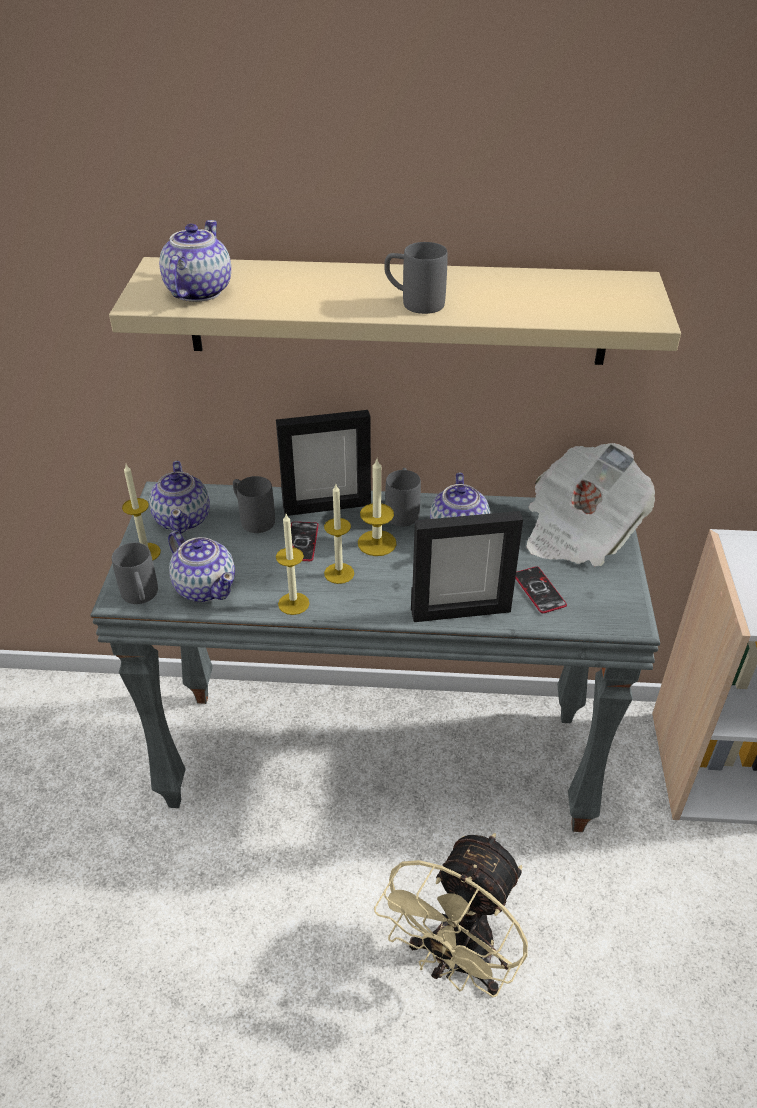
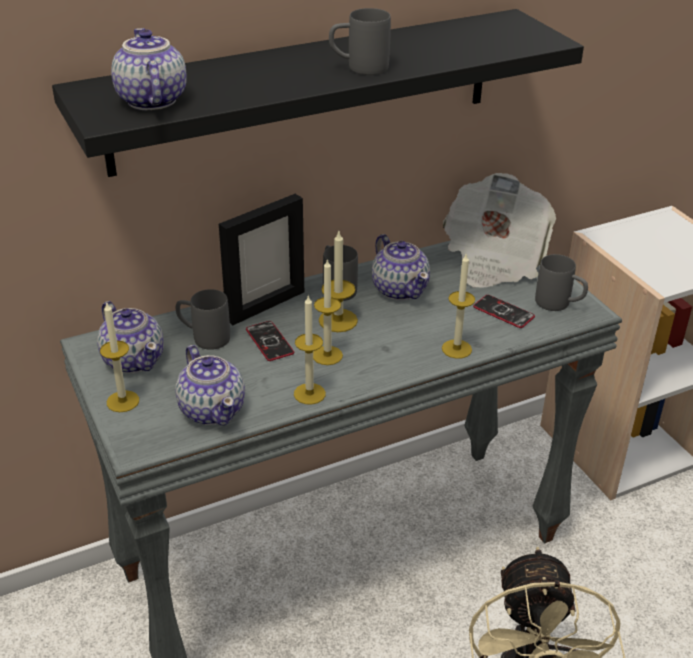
camera: 30 degrees left, 5 degrees down
beige shelf [109,257,681,365] -> black shelf [52,9,584,177]
grey mug [112,543,158,604] -> grey mug moved to [535,254,588,311]
teapot [168,531,235,602] -> teapot turned 45 degrees clockwise [175,345,245,425]
picture frame [411,511,523,622] -> candle [442,254,475,359]

